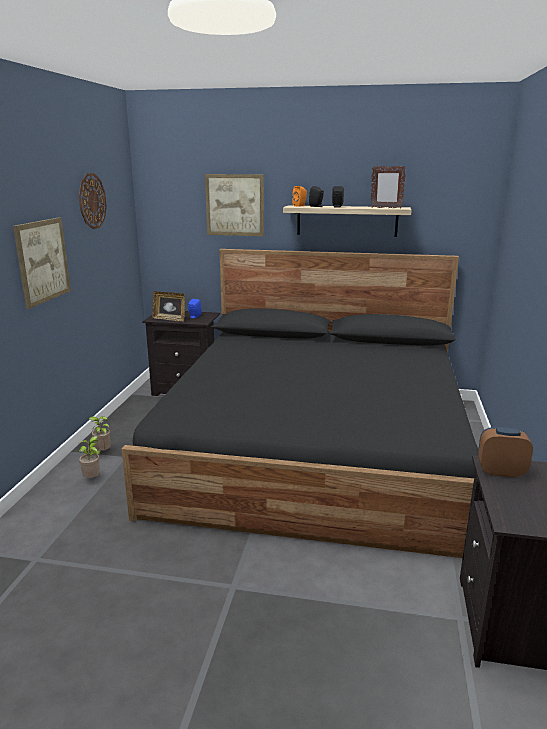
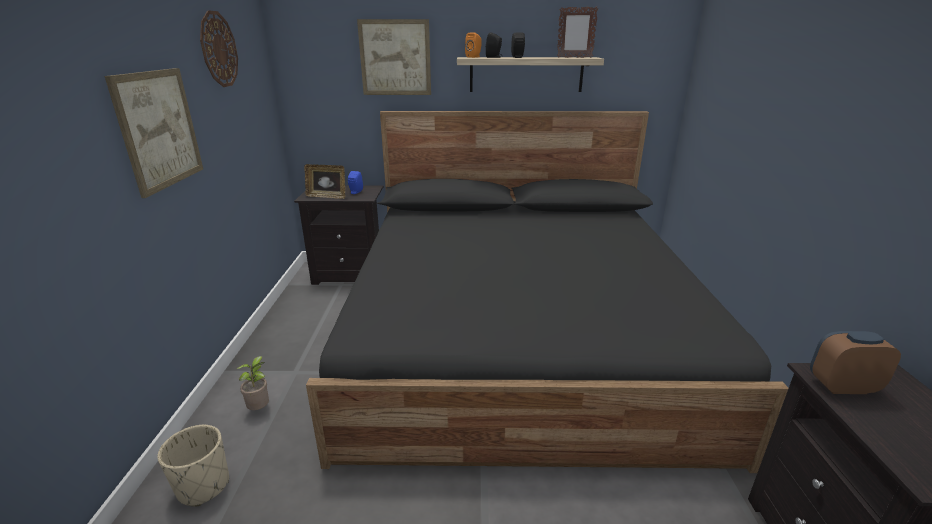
camera: 10 degrees left, 5 degrees up
potted plant [88,416,111,455] -> none
none -> beige planter [157,425,229,506]

